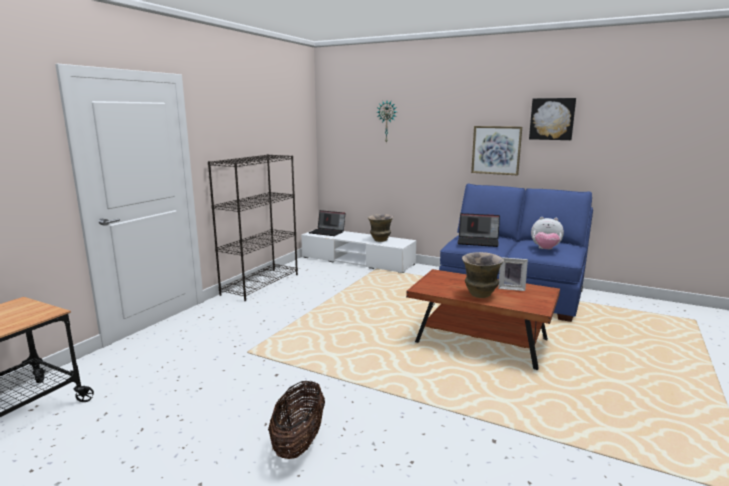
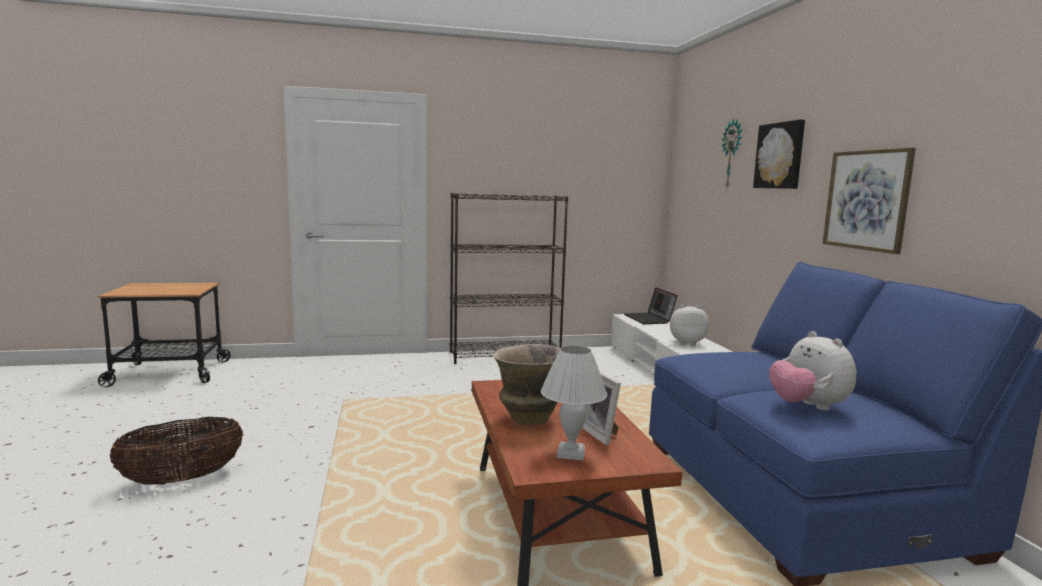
camera: 50 degrees right, 5 degrees down
vase [368,214,393,242] -> plush toy [670,305,709,346]
laptop [458,213,500,247] -> none
picture [529,98,576,140] -> picture moved to [753,119,805,189]
none -> white table lamp [541,346,607,461]

